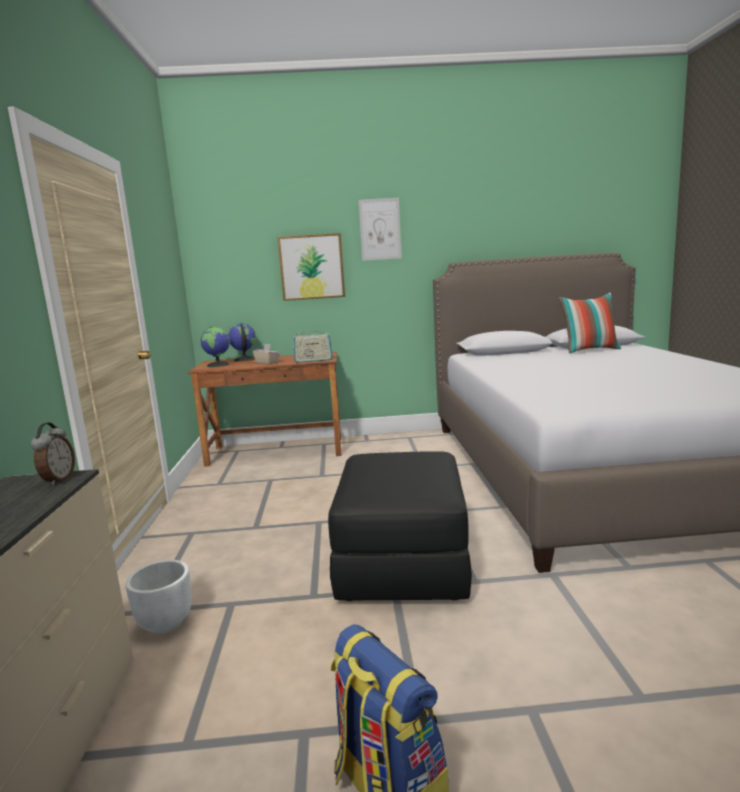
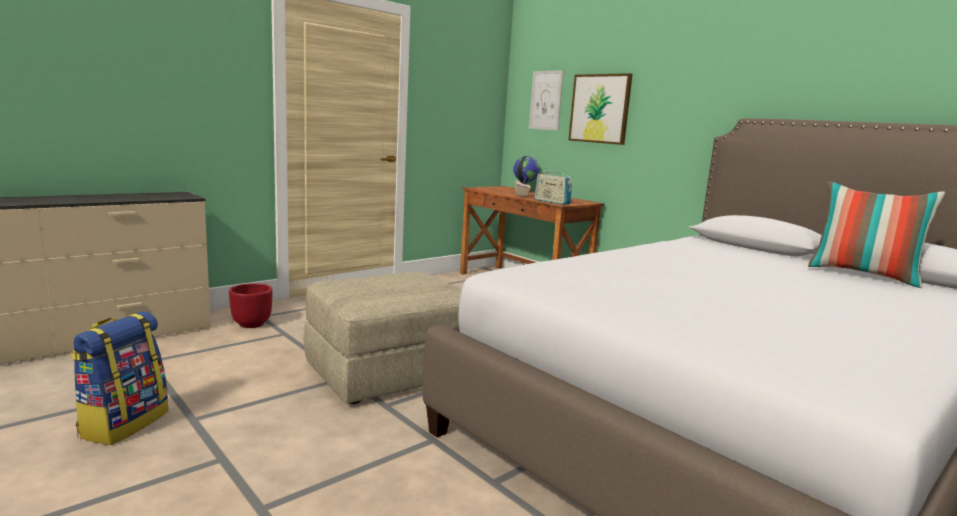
camera: 50 degrees right, 0 degrees up
alarm clock [31,422,75,485] -> none
white planter [125,560,192,634] -> red planter [229,283,272,328]
globe [201,327,230,367] -> none
black ottoman [328,451,472,601] -> beige ottoman [303,272,462,404]
picture [359,198,402,261] -> picture moved to [529,70,564,130]

